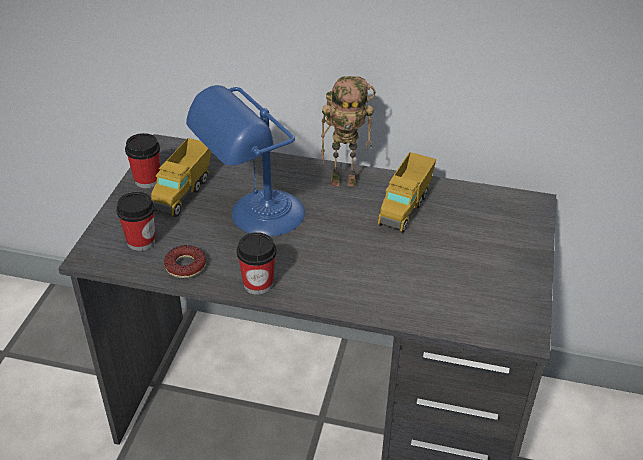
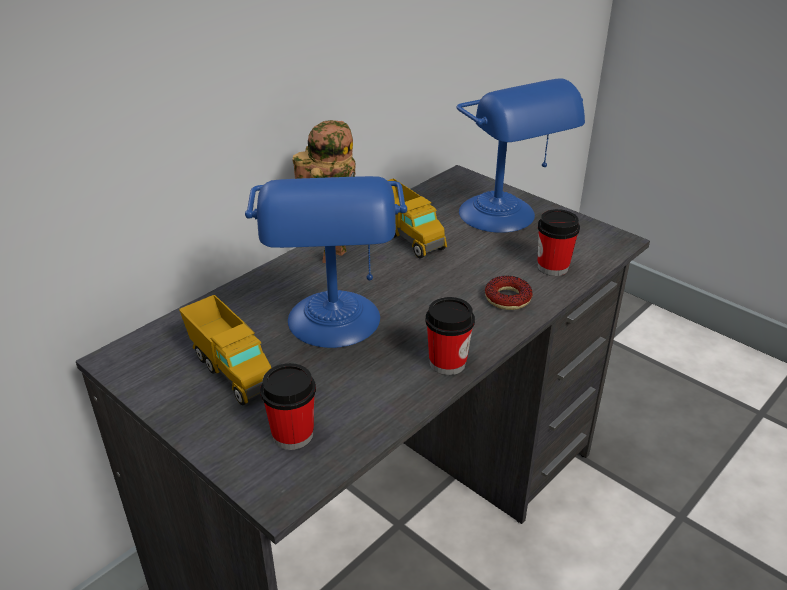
camera: 60 degrees left, 5 degrees down
cup [125,133,160,188] -> cup moved to [538,209,580,276]
donut [164,245,206,278] -> donut moved to [485,276,533,310]
none -> blue table lamp [456,78,585,233]

